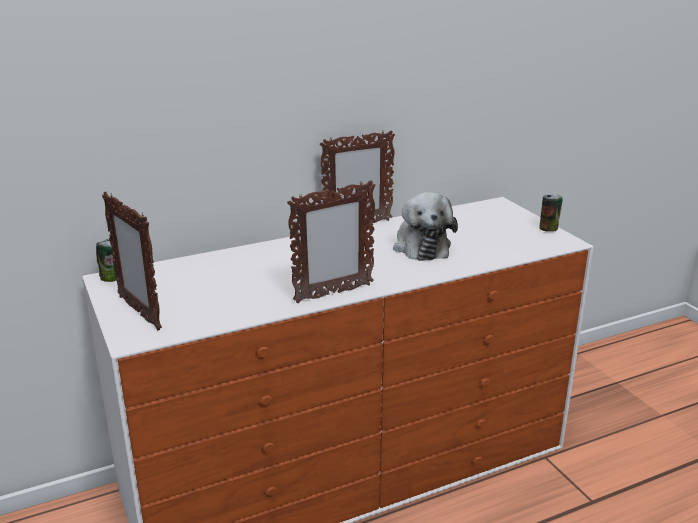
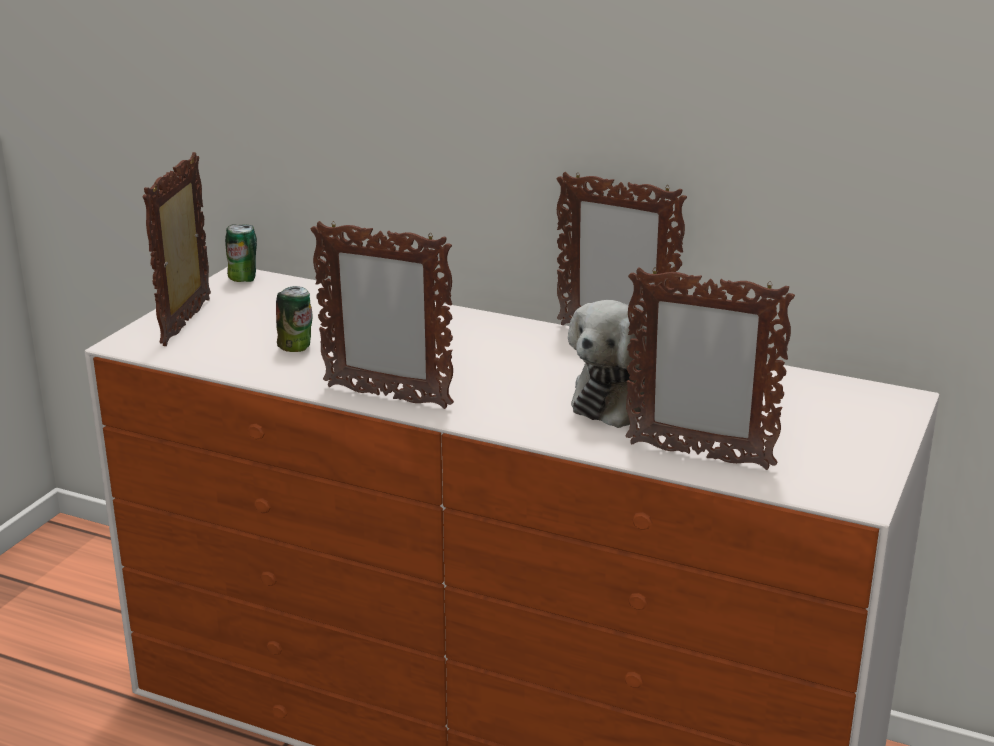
camera: 50 degrees right, 0 degrees up
can [539,194,563,232] -> can moved to [276,286,312,352]
none -> picture frame [625,267,795,470]

